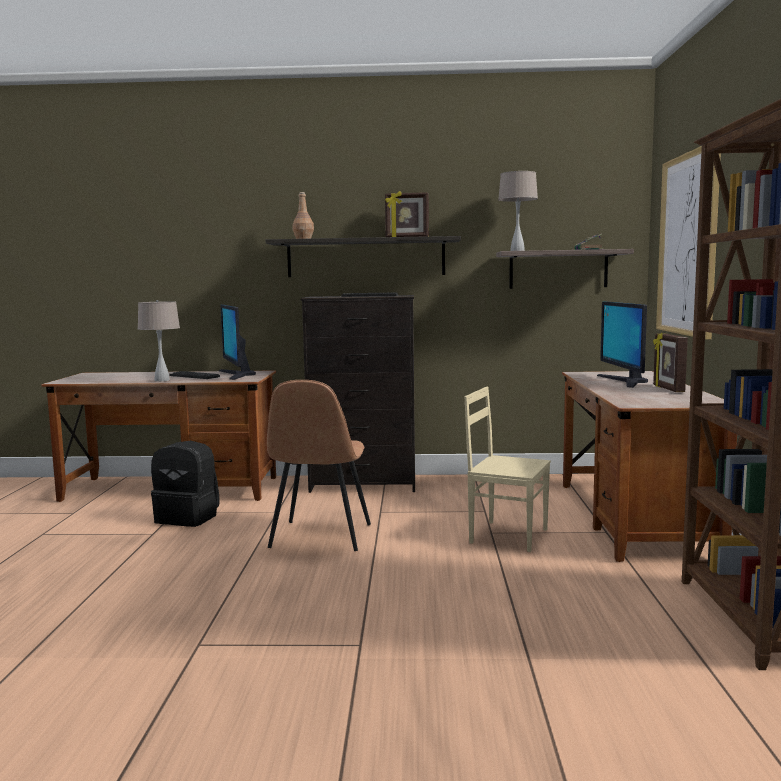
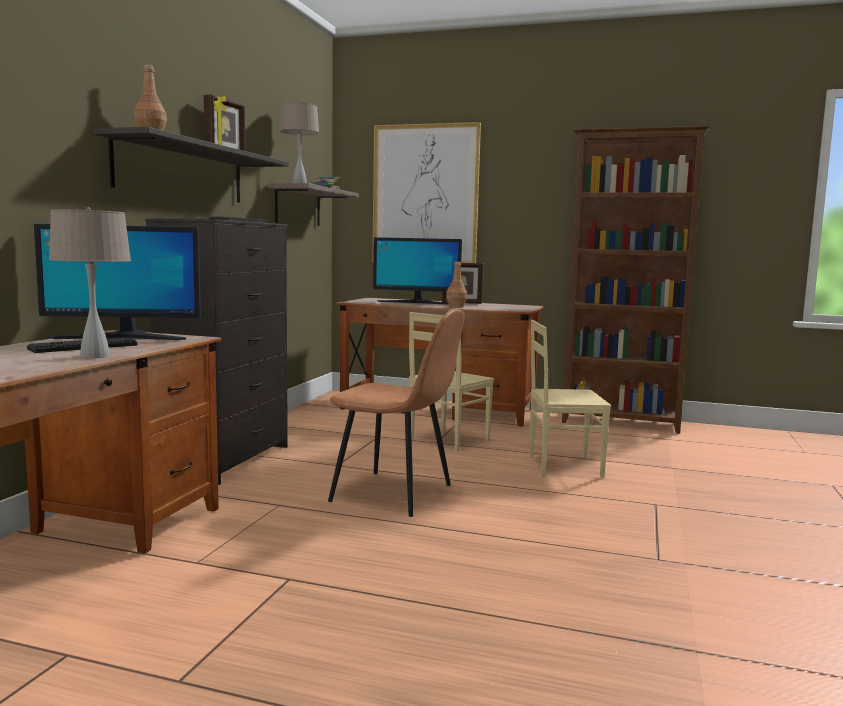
camera: 75 degrees left, 0 degrees up
black backpack [151,441,220,527] -> none
none -> brown bottle [446,262,467,308]
none -> beige chair [529,320,611,478]

